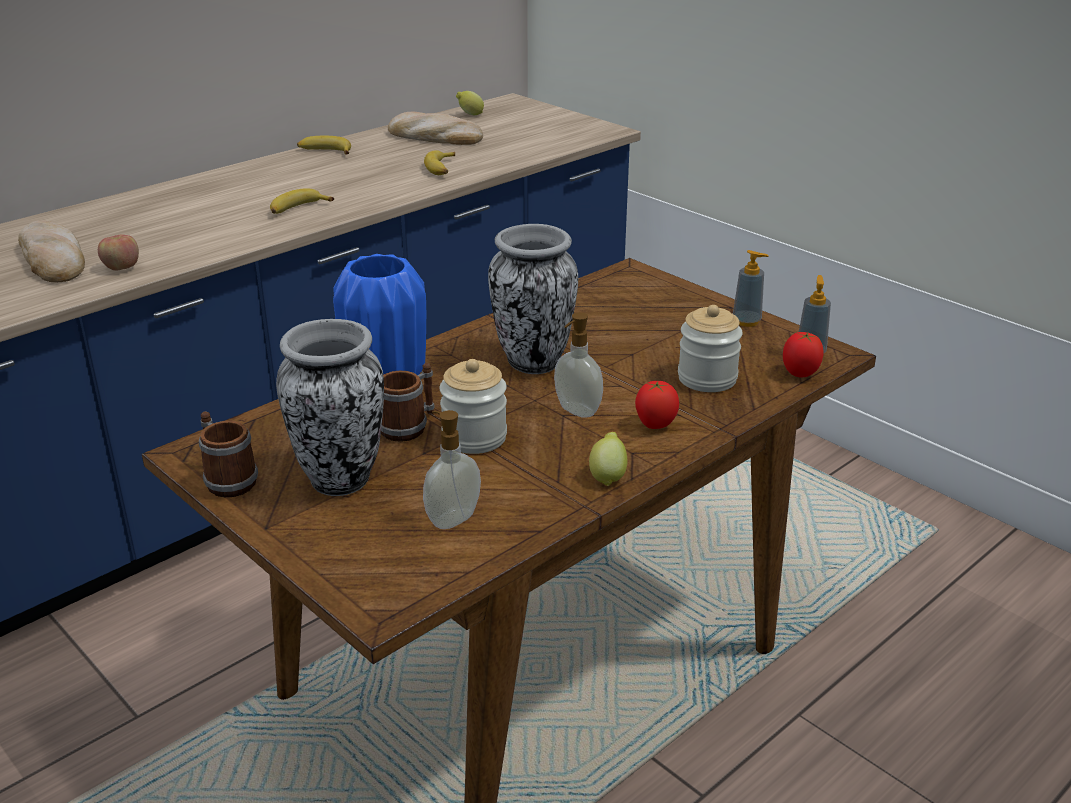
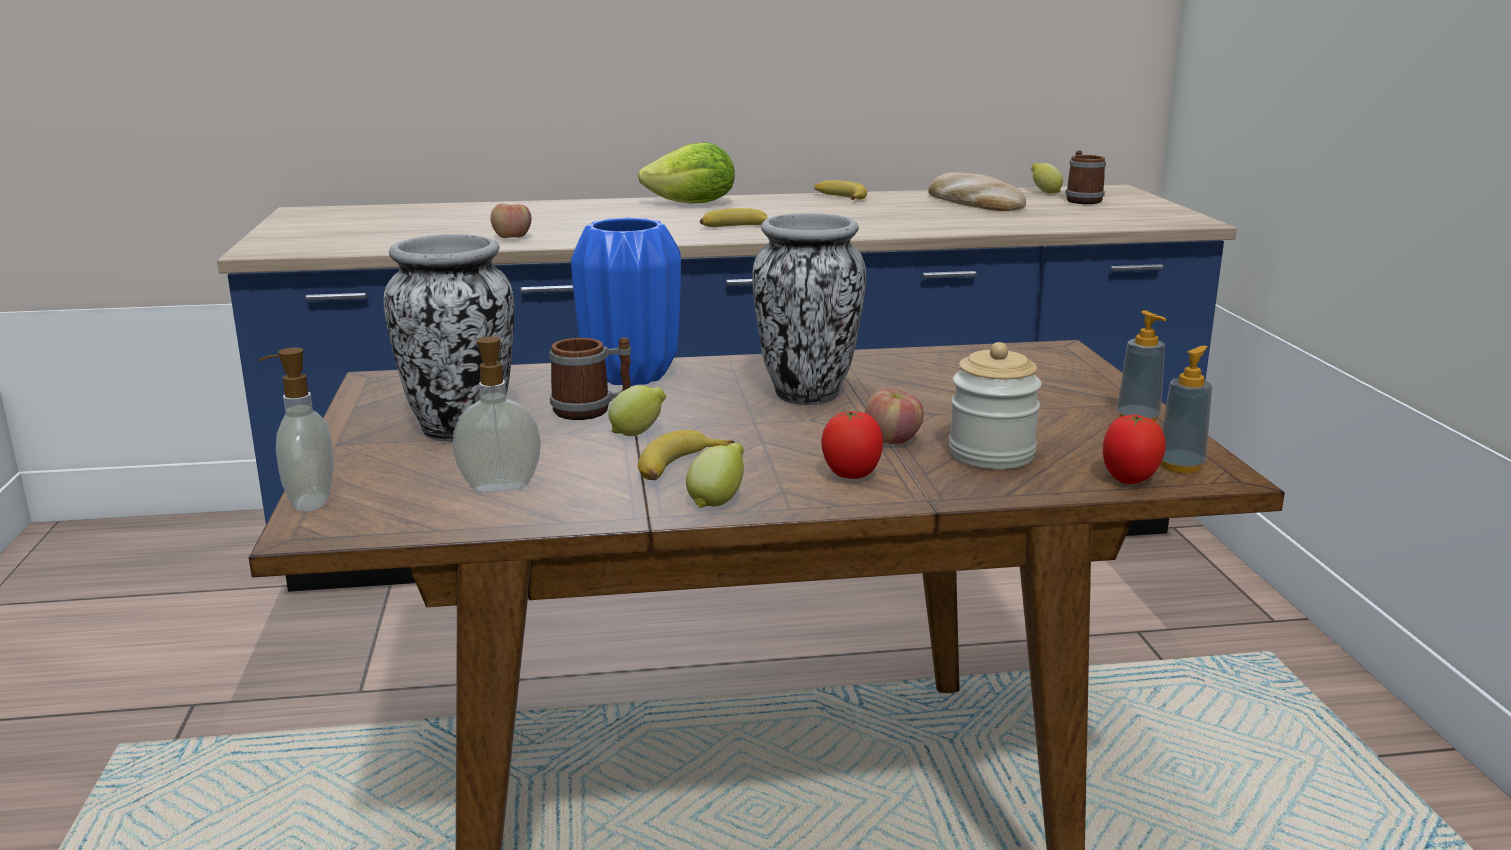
camera: 35 degrees right, 10 degrees down
bread [18,220,85,282] -> none
mug [199,411,258,497] -> mug moved to [1065,150,1106,204]
banana [424,150,455,175] -> banana moved to [638,430,735,480]
jar [440,359,507,454] -> lemon [608,385,666,436]
soap dispenser [554,312,603,418] -> soap dispenser moved to [259,347,334,512]
none -> lettuce [638,142,734,204]
none -> apple [865,389,924,444]

